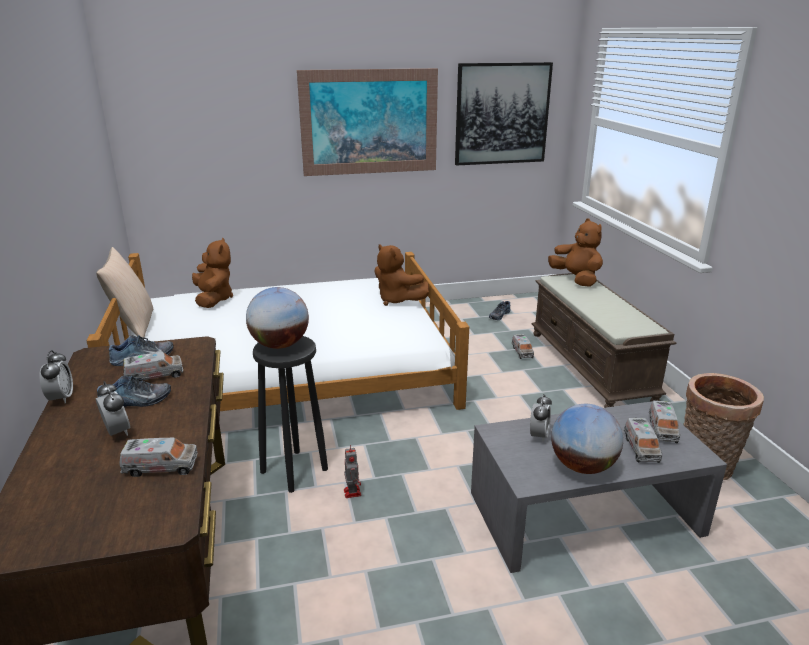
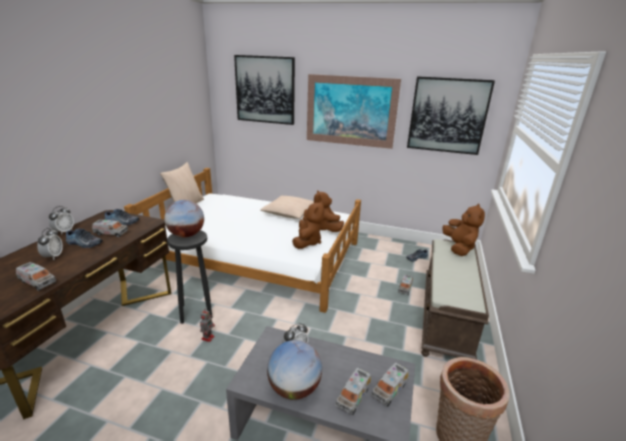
camera: 30 degrees right, 0 degrees up
brown plush toy [192,237,233,308] -> brown plush toy moved to [292,201,324,249]
none -> picture [234,55,295,125]
none -> beige pillow [260,196,314,219]

